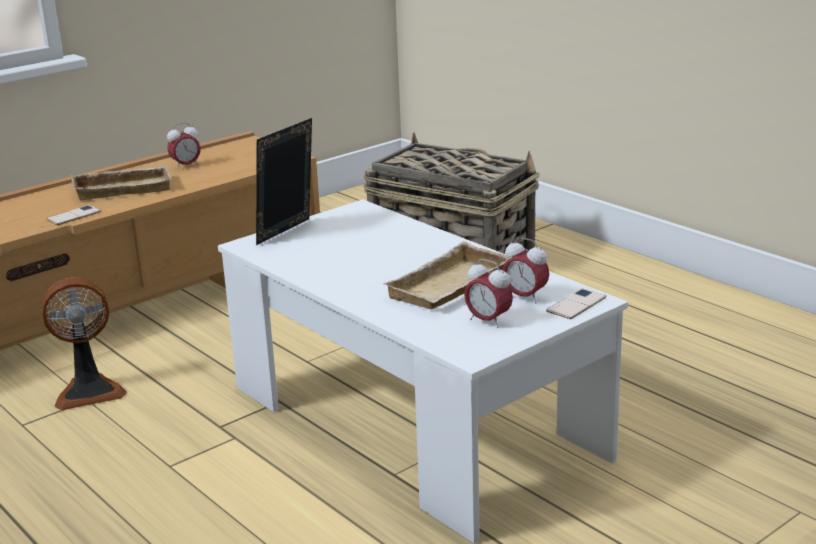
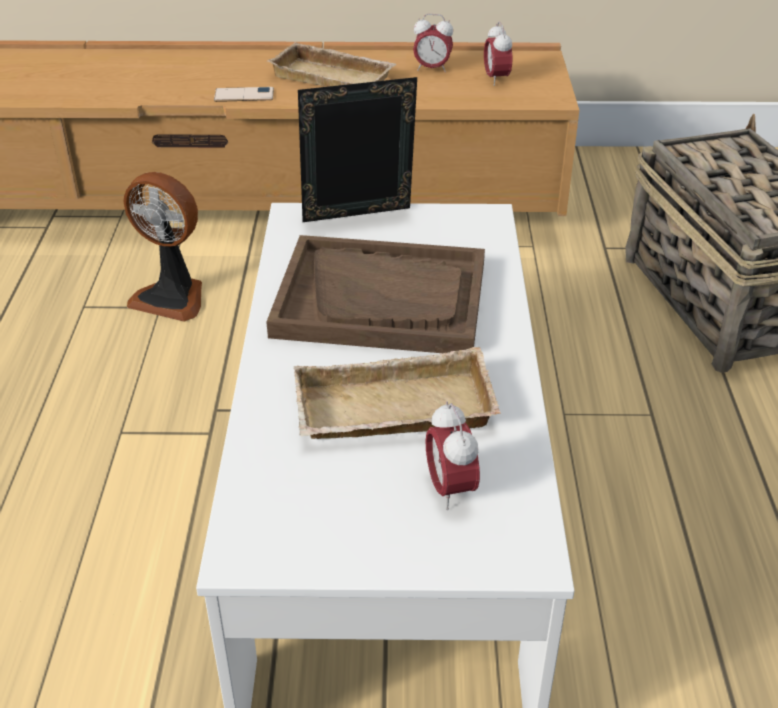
camera: 40 degrees right, 15 degrees up
alarm clock [464,259,513,328] -> alarm clock moved to [484,22,512,86]
phone [546,288,606,319] -> none
none -> brown tray [266,235,485,354]

